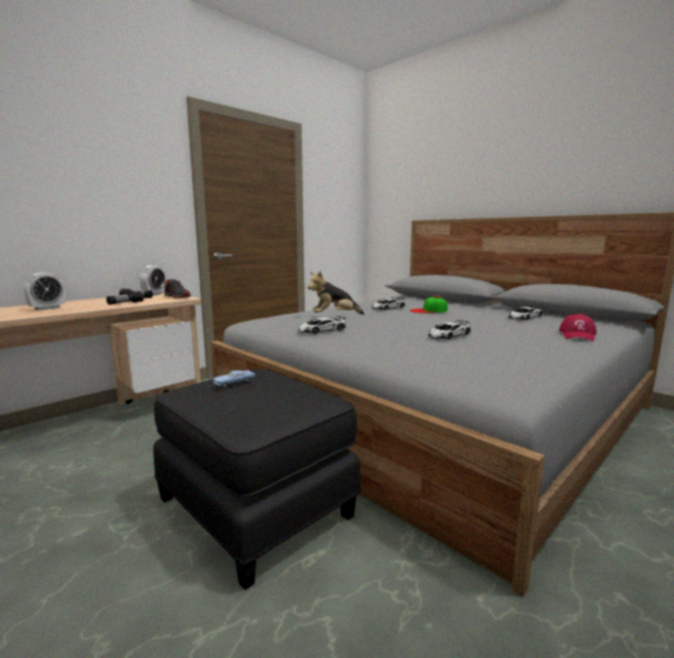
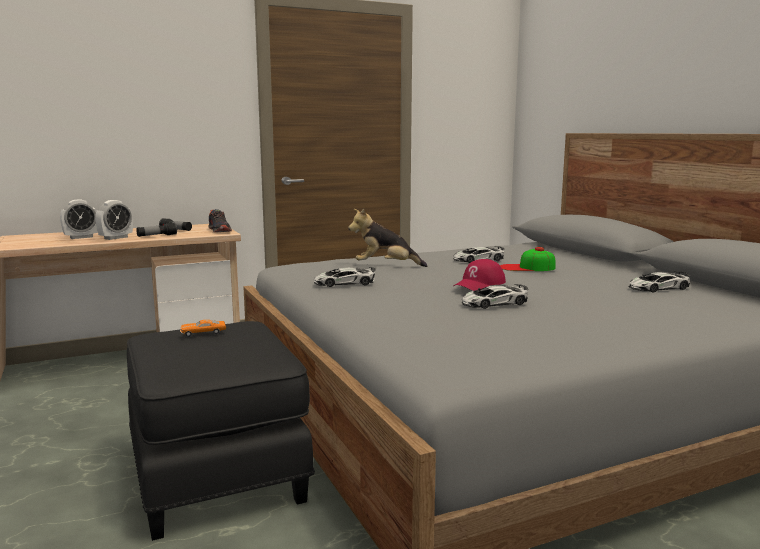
camera: 20 degrees right, 0 degrees up
alarm clock [140,265,165,296] -> alarm clock moved to [95,200,133,240]
blue toy car [213,370,256,388] -> orange toy car [180,320,226,337]
red cap [559,314,597,341] -> red cap moved to [453,259,506,291]

